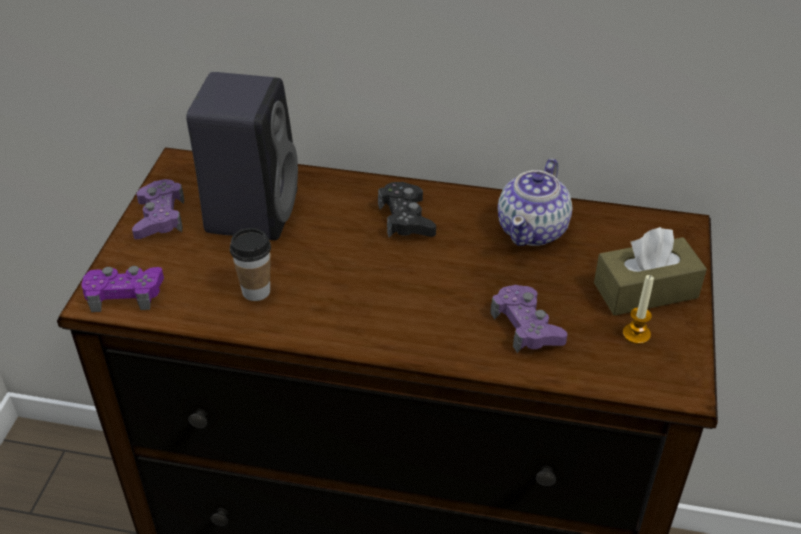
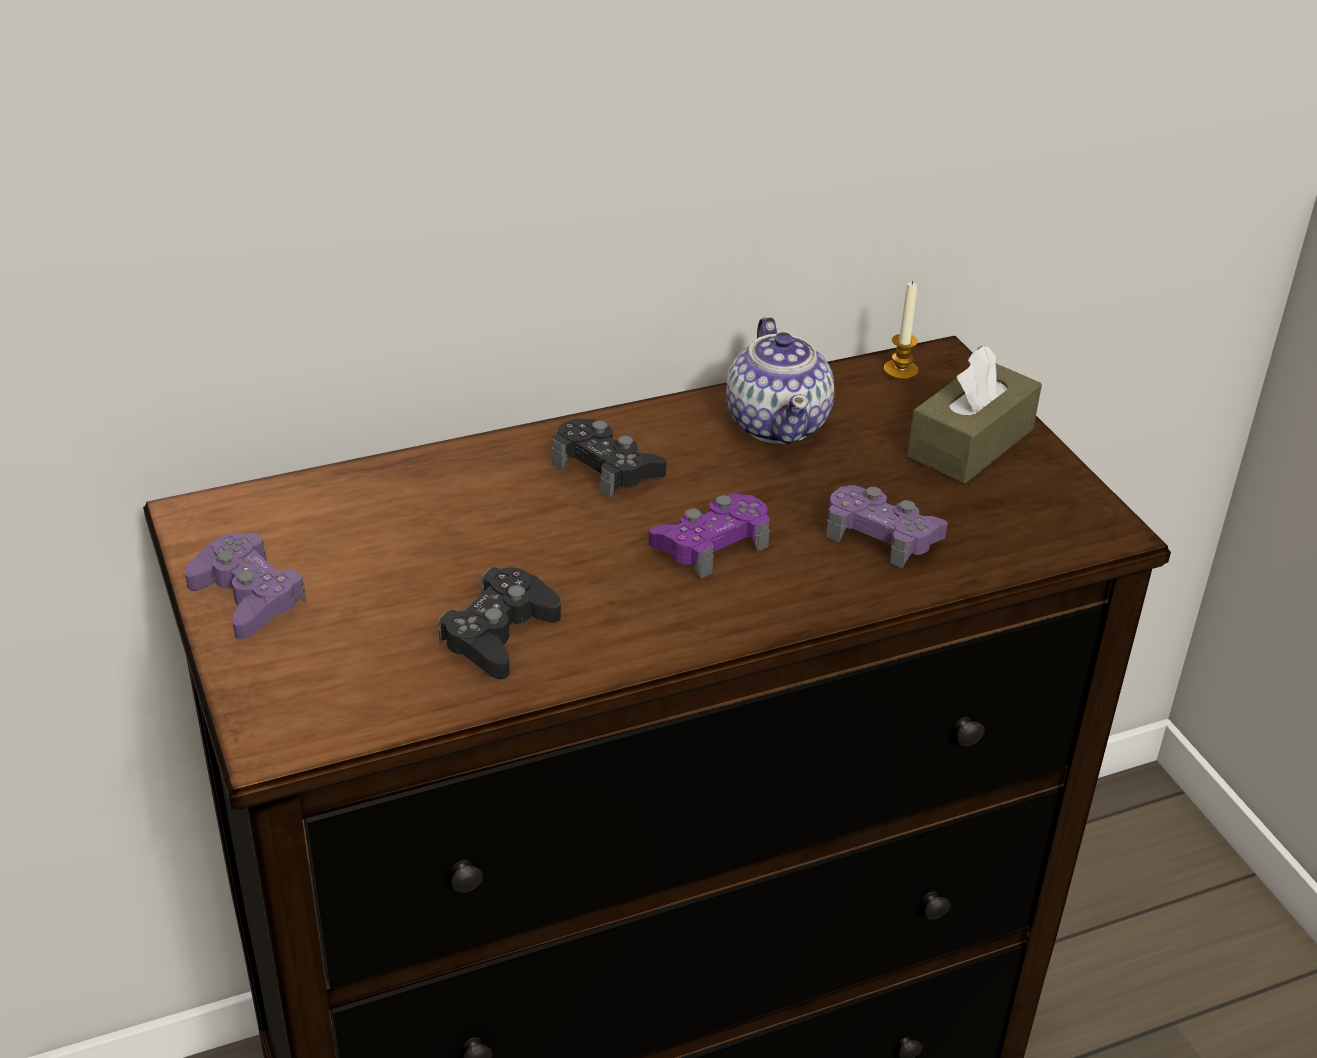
camera: 35 degrees left, 5 degrees down
purple game controller [81,266,164,312] -> purple game controller moved to [648,493,770,578]
black speaker [186,72,298,240] -> none
cup [230,228,271,301] -> black game controller [439,567,561,679]
candle [623,275,654,344] -> candle moved to [884,281,919,380]

